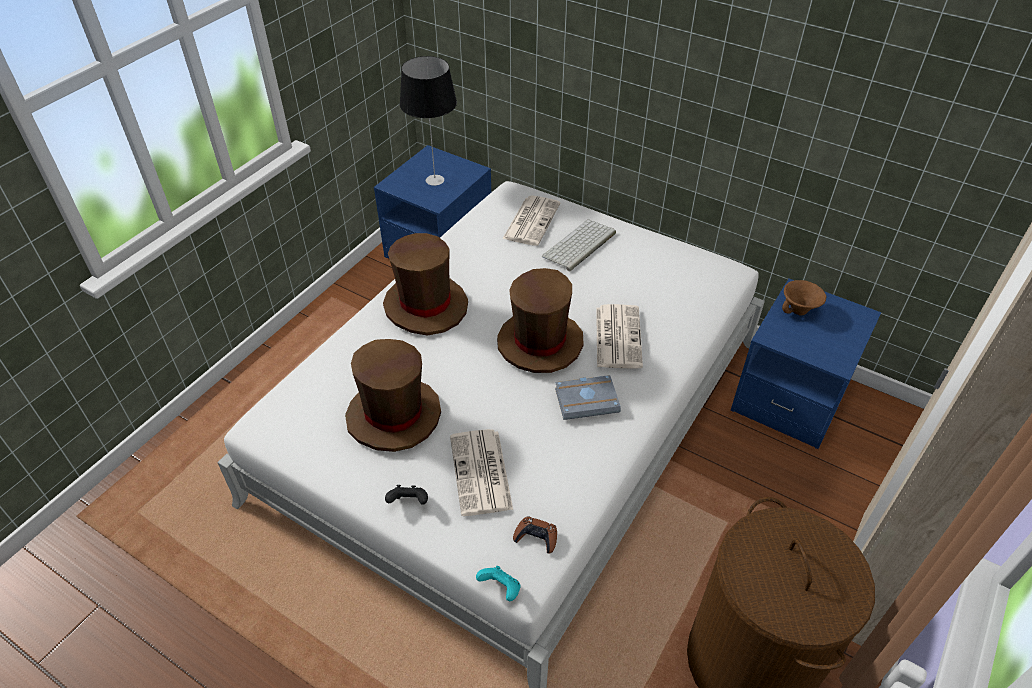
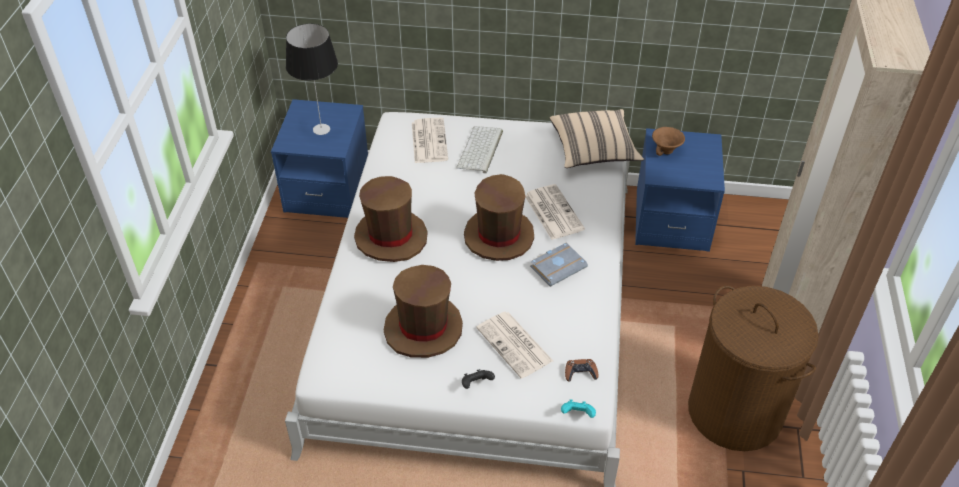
camera: 25 degrees left, 0 degrees up
none -> beige pillow [550,109,644,168]

